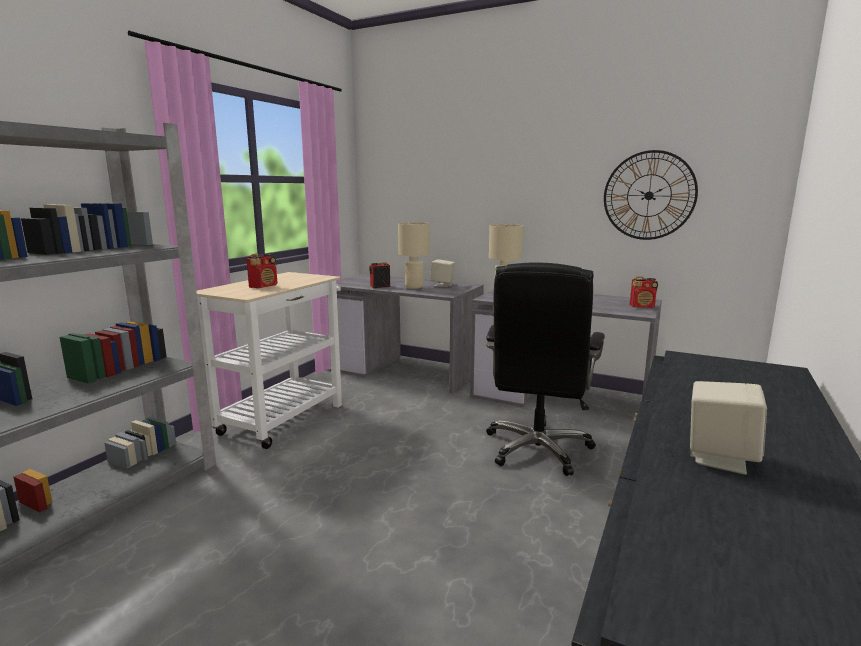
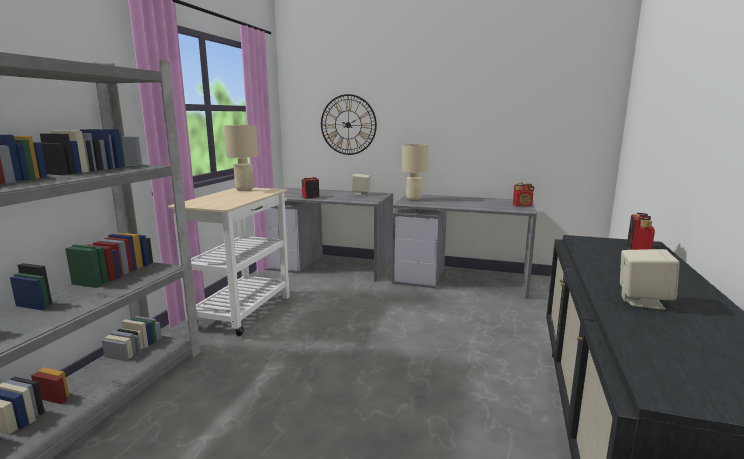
camera: 10 degrees left, 0 degrees up
radio [247,254,277,289] -> radio moved to [627,213,655,250]
beige table lamp [398,222,429,289] -> beige table lamp moved to [224,125,258,191]
black office chair [486,262,605,476] -> none
wall clock [604,150,698,240] -> wall clock moved to [321,94,377,155]

